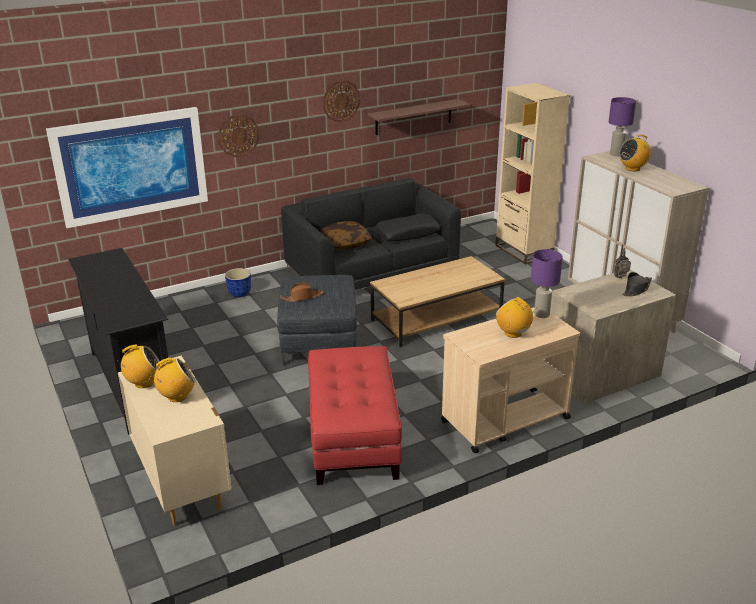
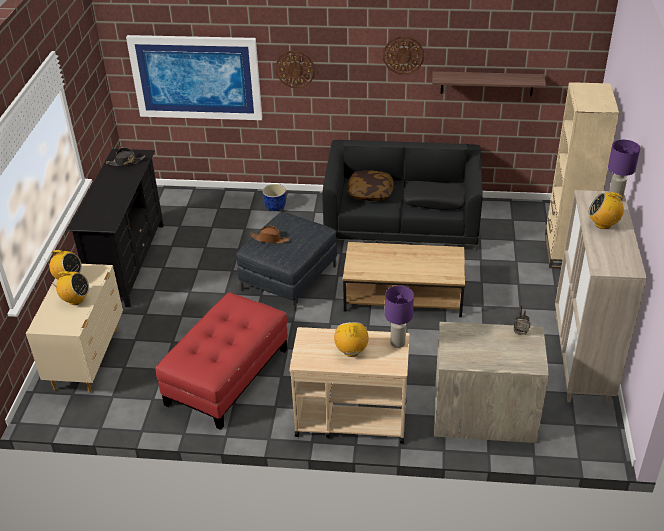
camera: 35 degrees right, 10 degrees up
black hat [622,272,652,296] -> black hat moved to [106,147,145,166]

